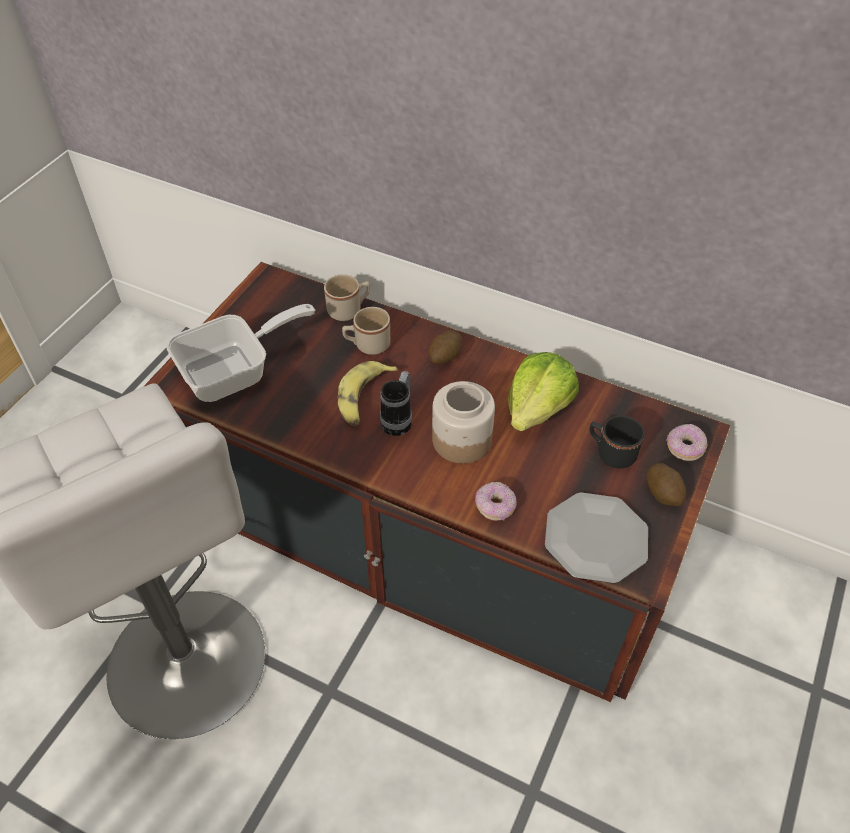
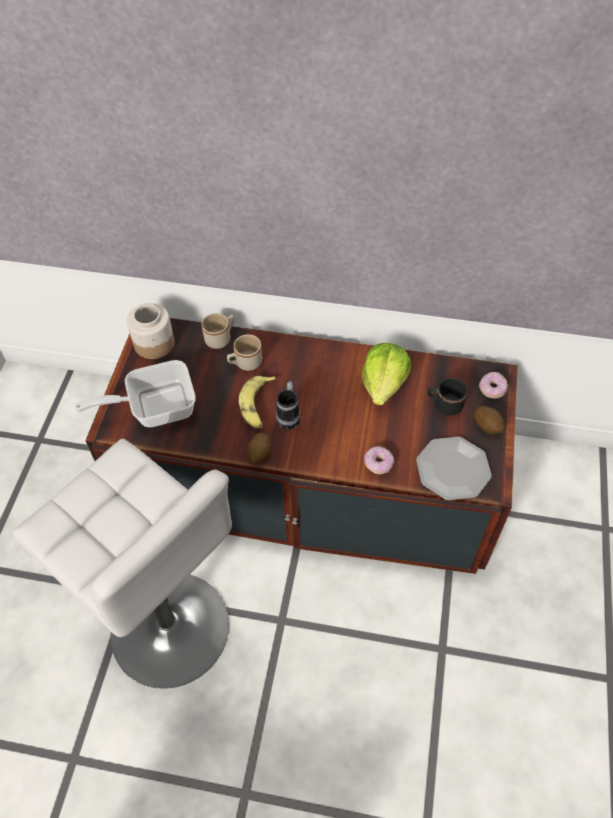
camera: 15 degrees left, 5 degrees up
frying pan [166,304,315,402] -> frying pan turned 150 degrees counterclockwise [75,360,196,427]
potato [429,330,462,364] -> potato moved to [247,433,271,464]
jar [432,381,495,464] -> jar moved to [127,303,175,359]

